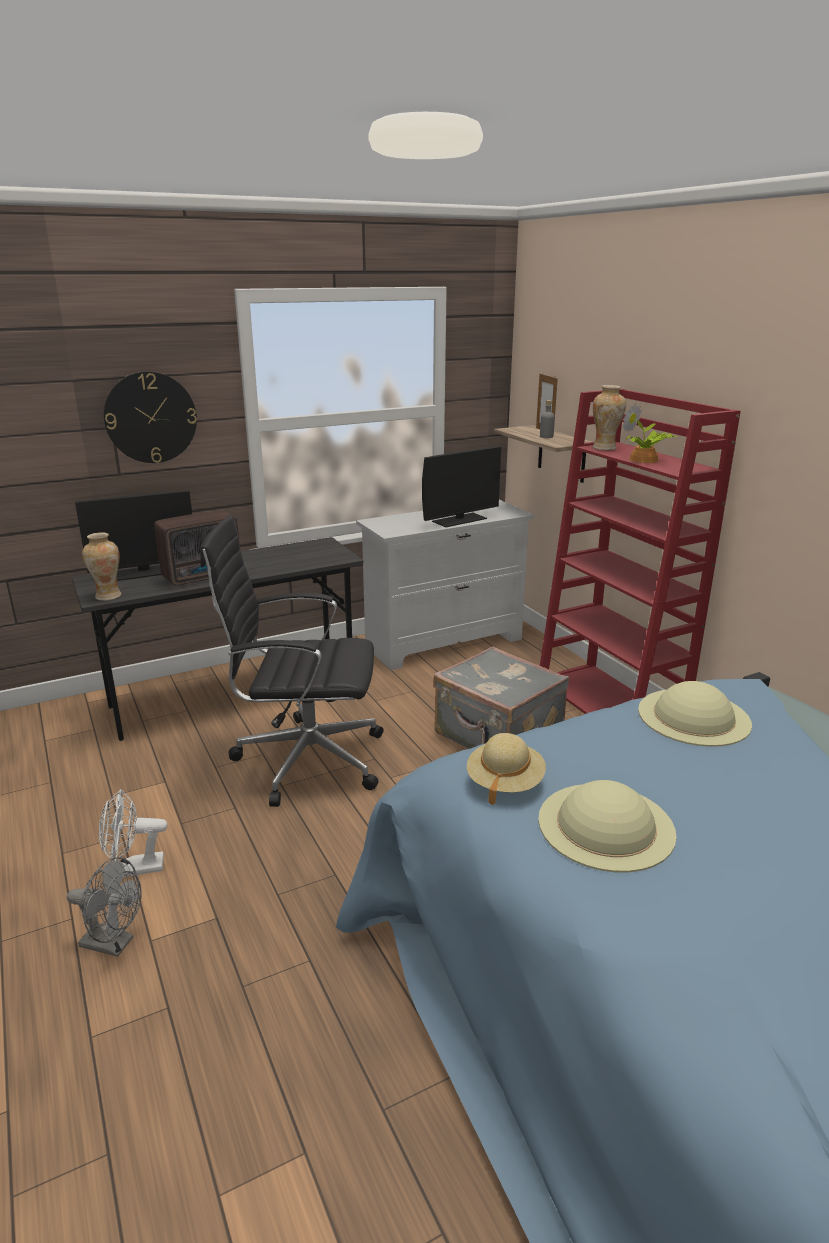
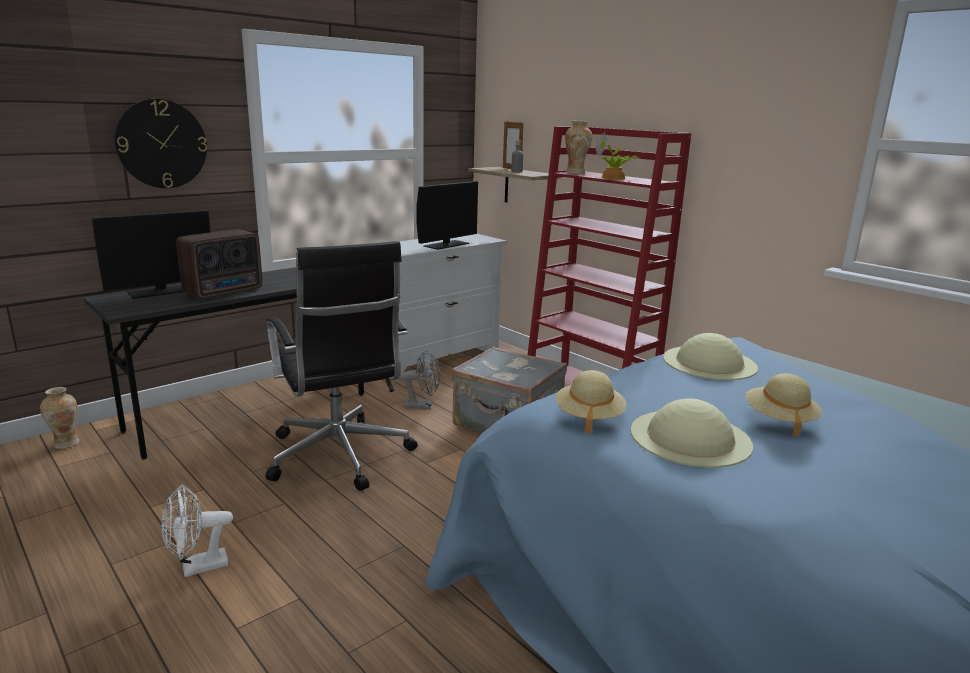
camera: 15 degrees left, 5 degrees down
grey fan [67,857,142,957] -> grey fan moved to [399,350,440,409]
vase [82,532,121,601] -> vase moved to [40,387,79,449]
black office chair [200,515,384,807] -> black office chair turned 105 degrees counterclockwise [265,241,418,491]
none -> beige hat [746,373,822,437]

